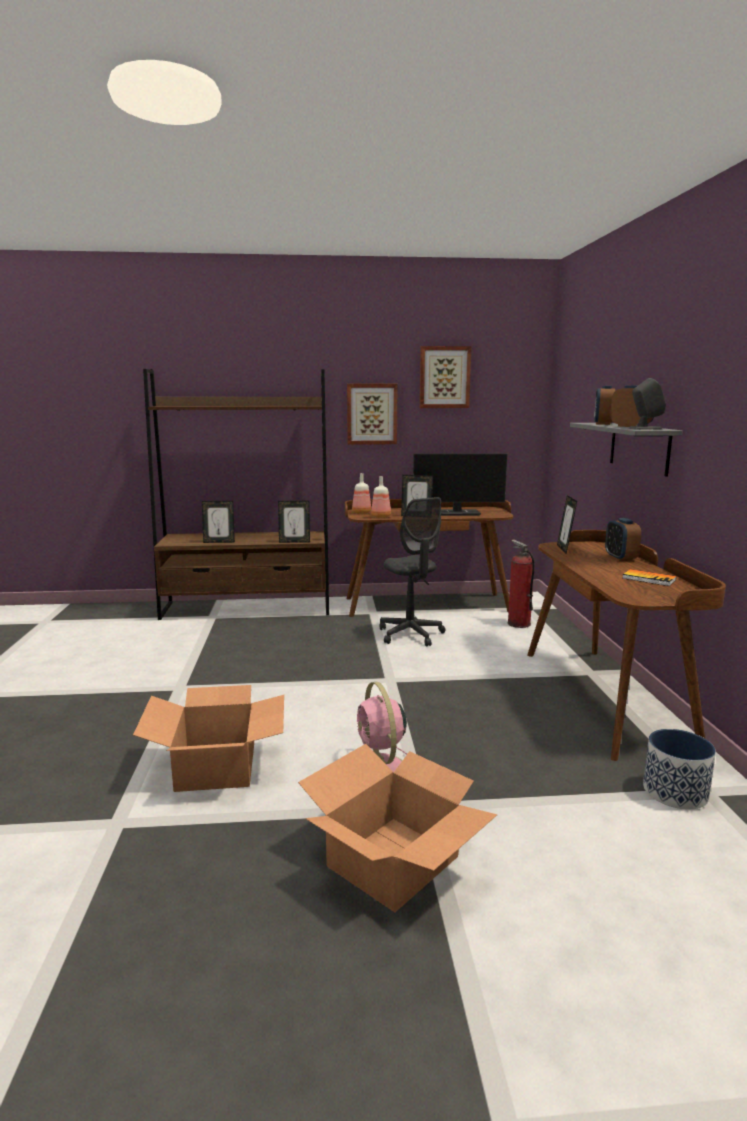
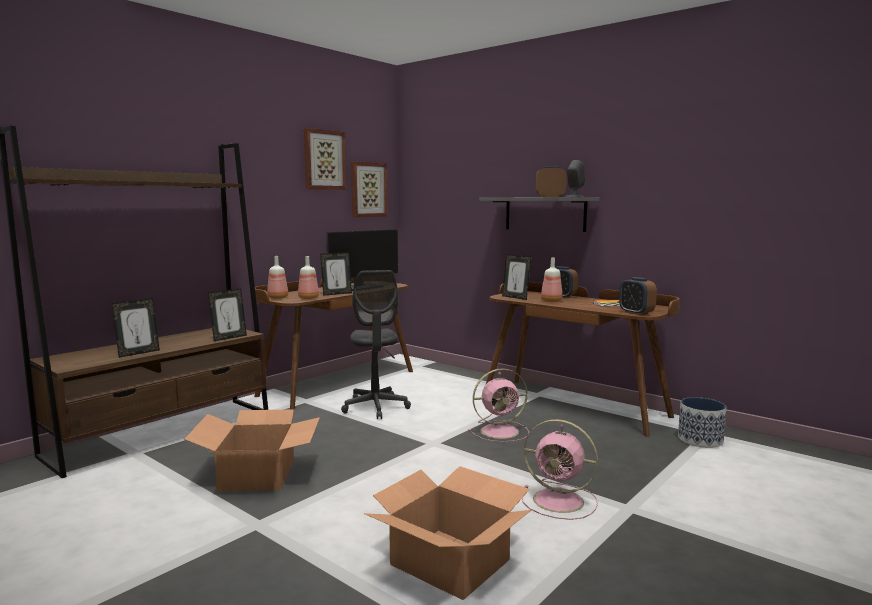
camera: 45 degrees left, 5 degrees down
cardboard box [298,744,497,912] -> cardboard box moved to [185,409,320,492]
picture [347,384,398,445] -> picture moved to [351,161,388,217]
grey office chair [380,497,445,646] -> grey office chair turned 60 degrees clockwise [341,270,411,419]
fire extinguisher [508,540,535,628] -> none
alarm clock [594,386,615,425] -> alarm clock moved to [619,277,657,315]
none -> pink fan [468,368,529,442]
none -> bottle [541,258,562,302]

